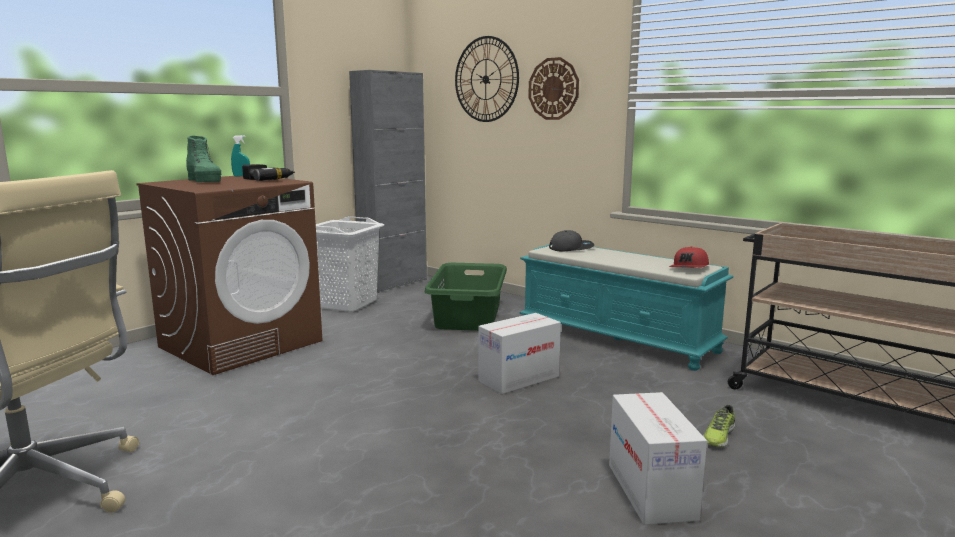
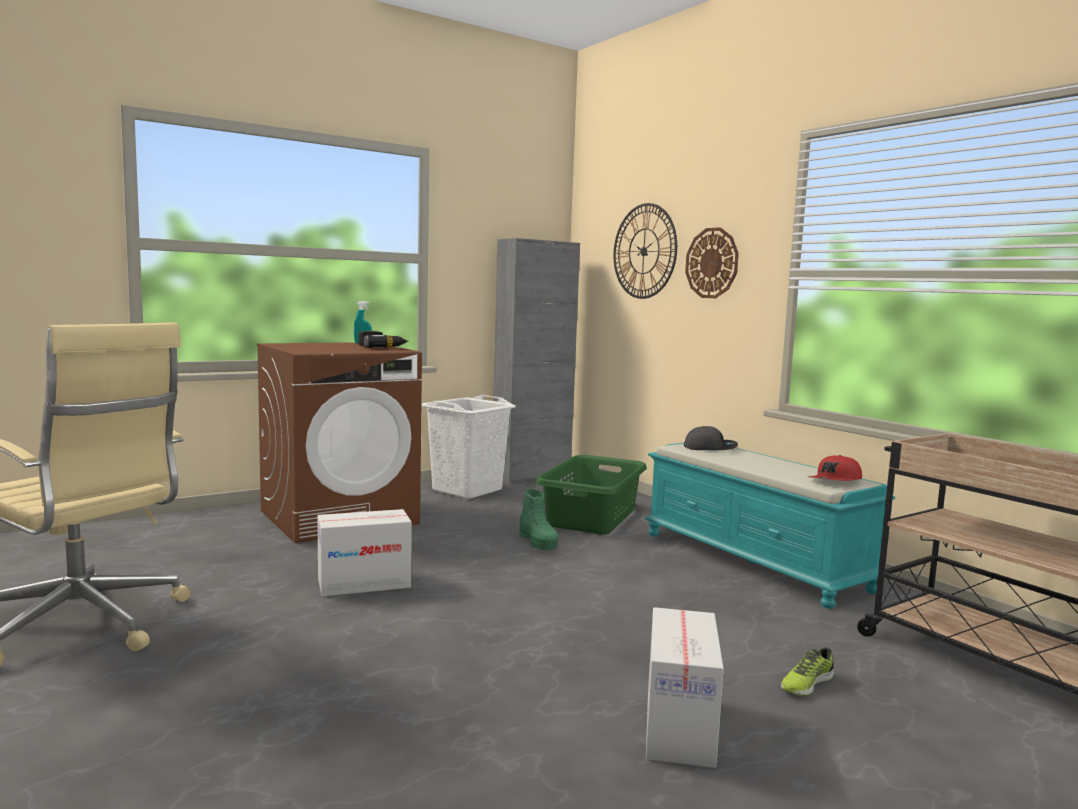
camera: 15 degrees right, 5 degrees down
green boot [186,136,221,182] -> green boot moved to [519,489,559,550]
cardboard box [478,313,561,394] -> cardboard box moved to [317,509,412,597]

